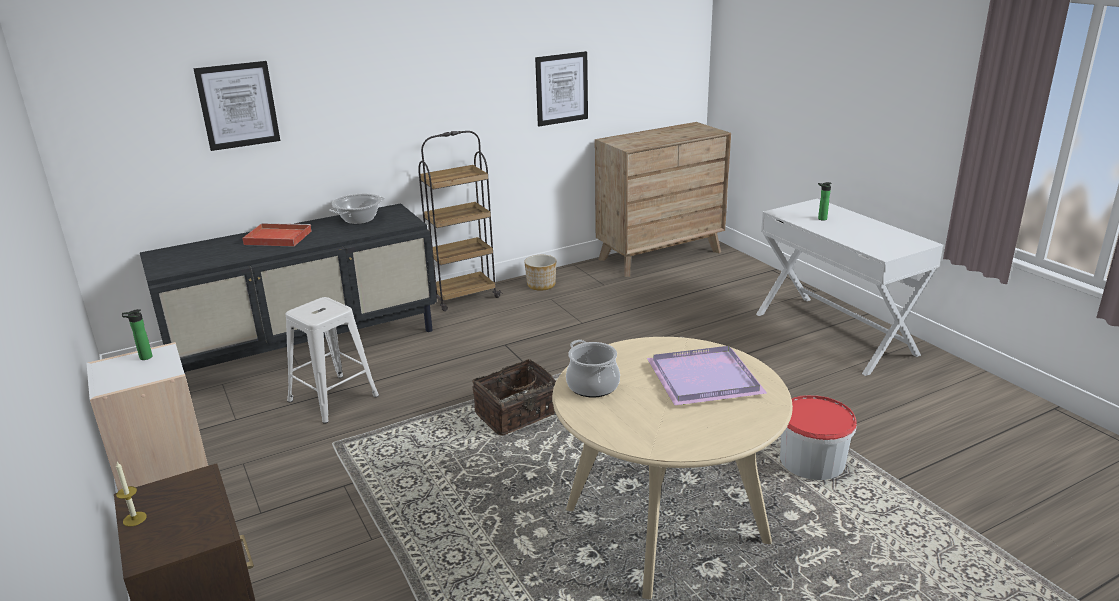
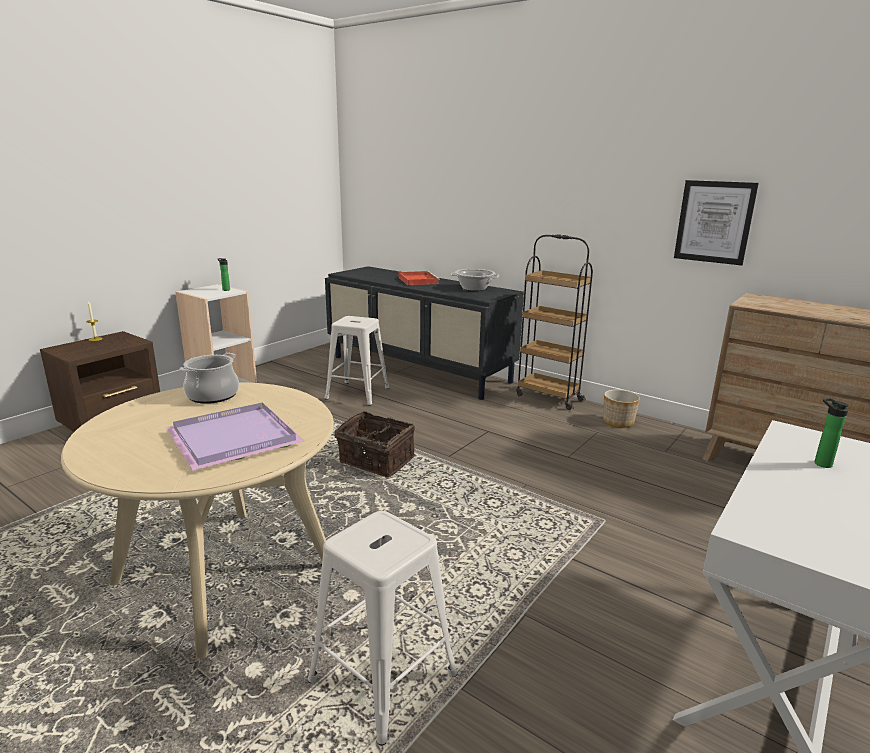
camera: 65 degrees right, 5 degrees down
picture [193,61,280,151] -> none
bucket [780,395,857,480] -> white stool [308,511,458,746]

